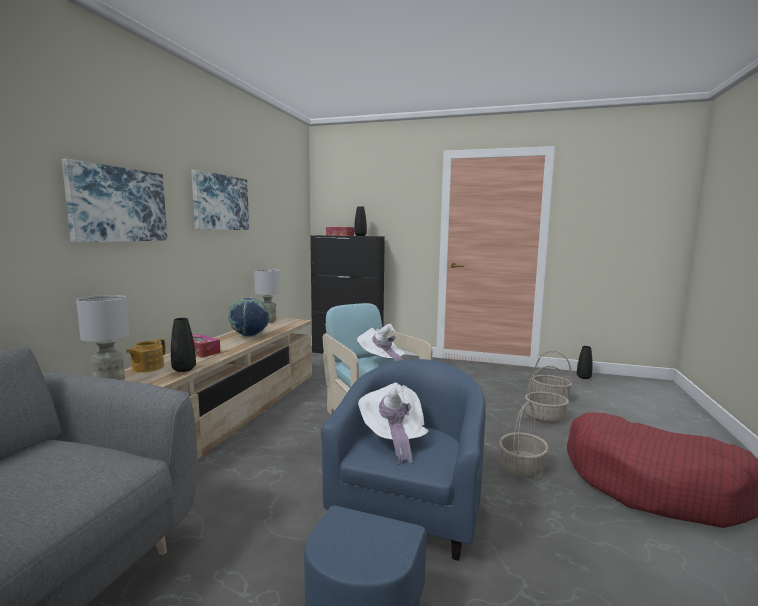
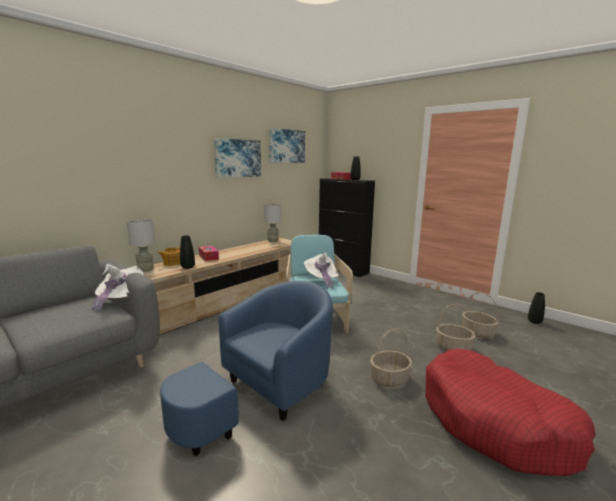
camera: 25 degrees right, 5 degrees up
picture [62,159,167,243] -> picture moved to [269,128,305,163]
globe [228,297,270,337] -> none
white hat [358,383,428,465] -> white hat moved to [92,264,144,312]

